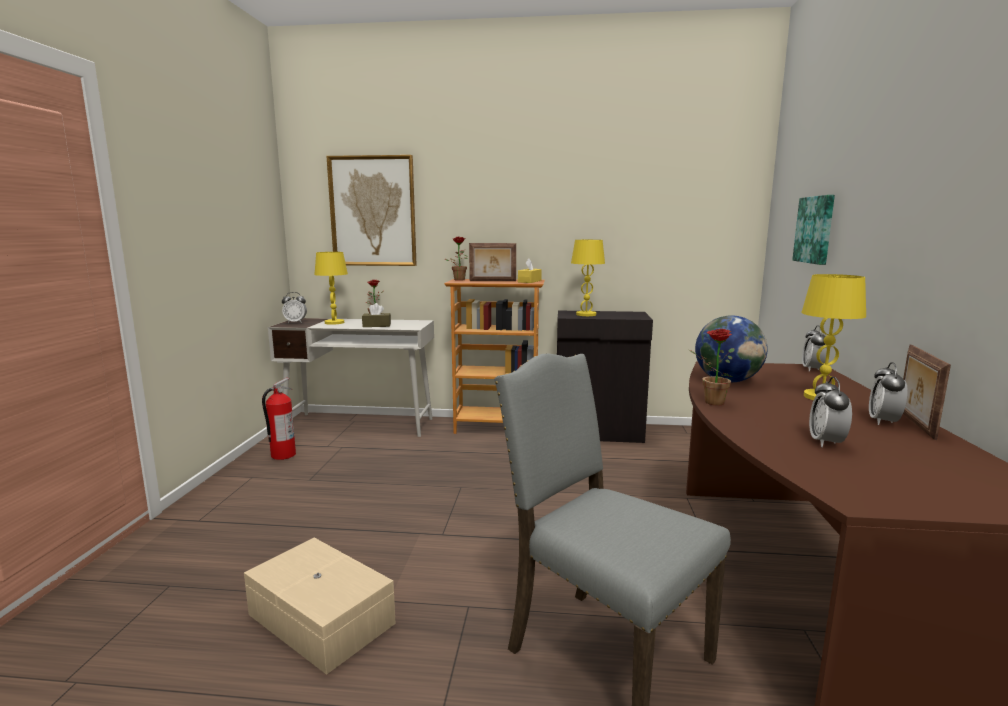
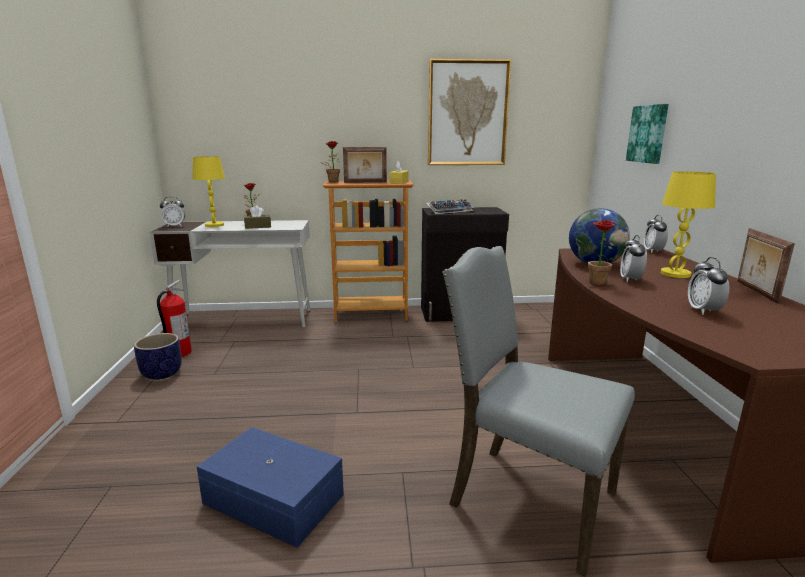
camera: 10 degrees left, 5 degrees up
beige storage box [244,538,396,675] -> blue storage box [197,427,344,548]
picture [327,155,417,266] -> picture moved to [428,59,511,165]
yellow table lamp [571,240,605,316] -> keyboard [426,199,474,214]
alarm clock [869,362,908,425] -> alarm clock moved to [620,235,647,282]
none -> planter [134,333,182,380]

